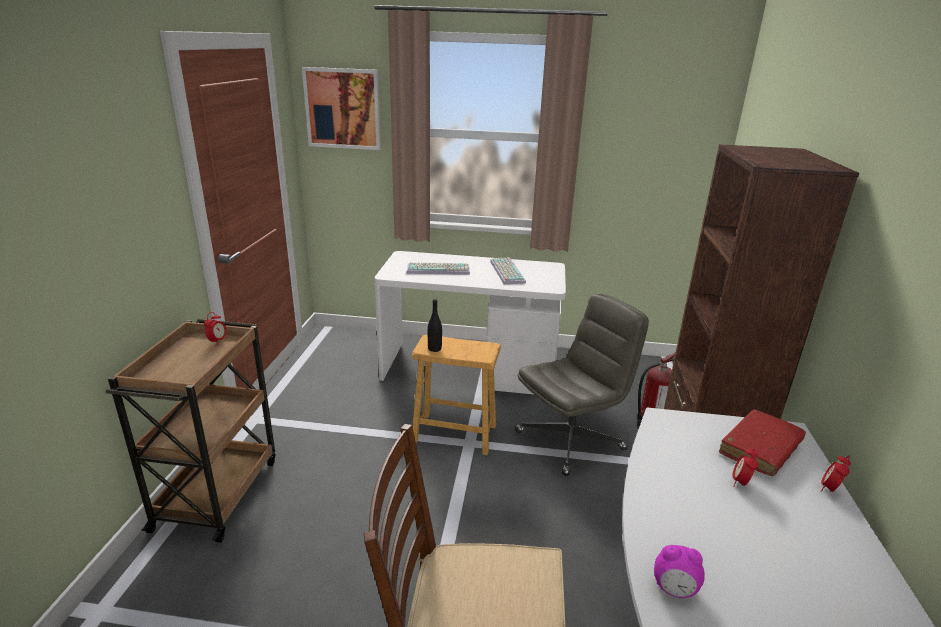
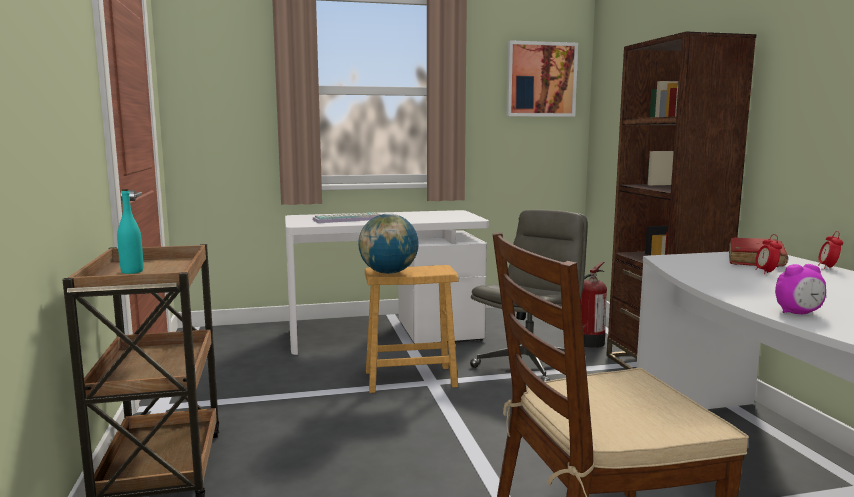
camera: 20 degrees left, 15 degrees down
alarm clock [204,312,227,343] -> none
picture [302,67,381,150] -> picture moved to [506,40,578,117]
black bottle [428,299,442,352] -> globe [358,214,419,274]
keyboard [490,258,526,284] -> none
none -> turquoise bottle [117,189,143,274]

